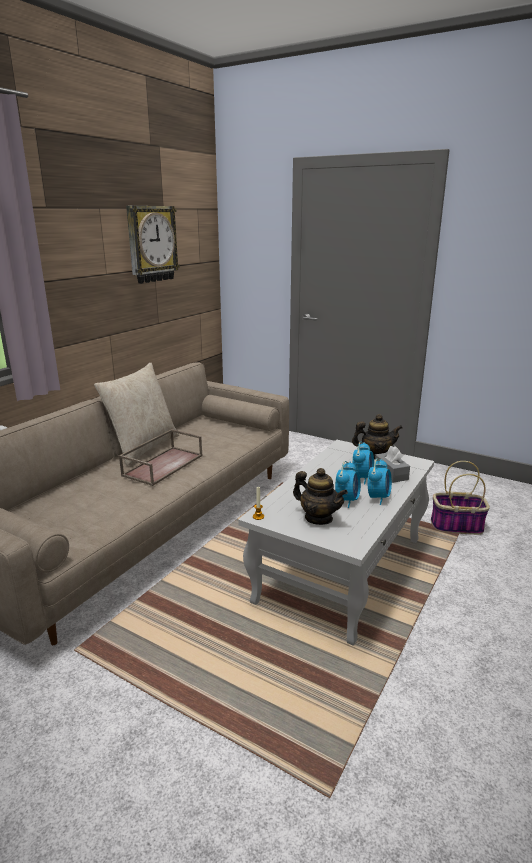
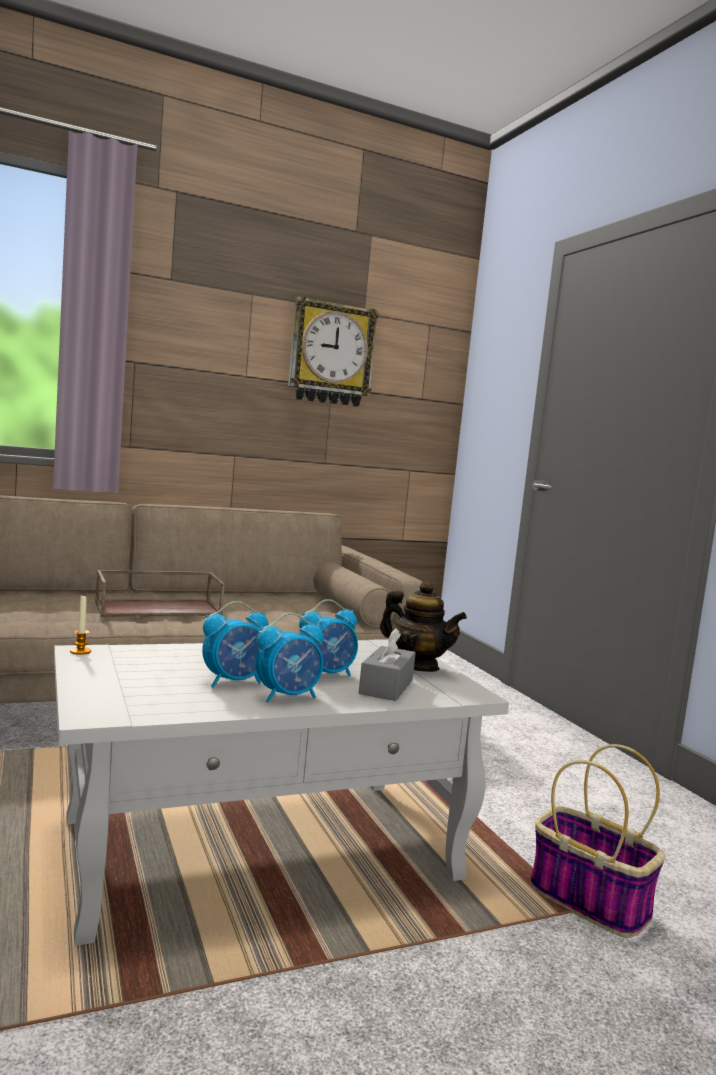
camera: 35 degrees right, 15 degrees down
beige pillow [94,363,179,466] -> none
teapot [293,468,348,525] -> none

